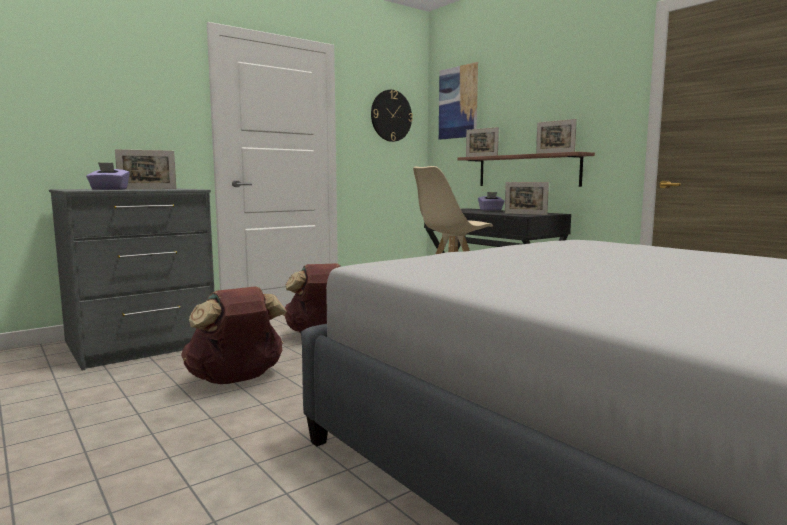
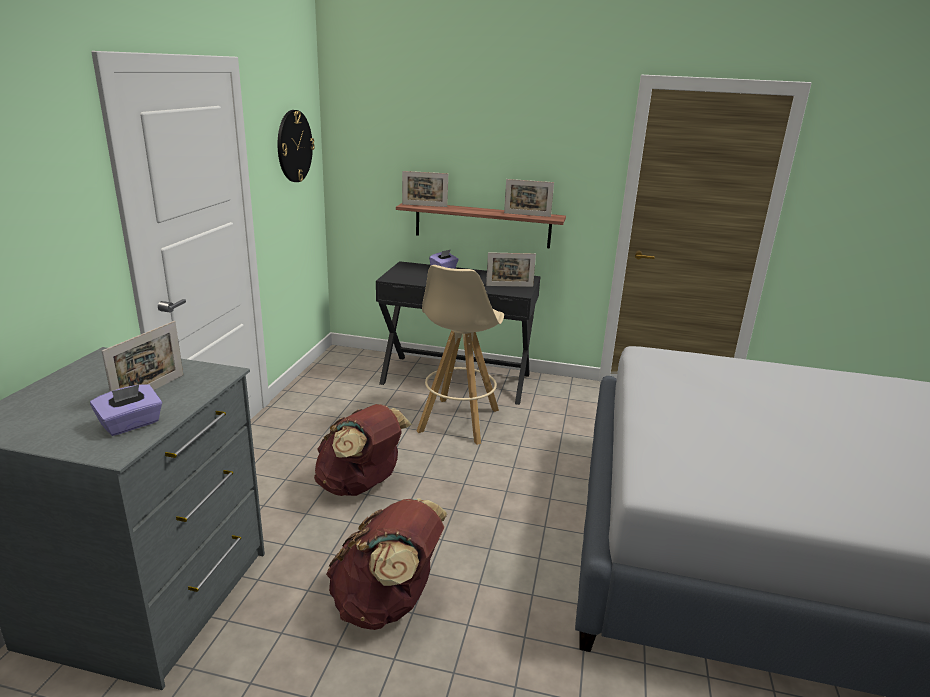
camera: 40 degrees left, 15 degrees up
picture [439,62,478,140] -> none

